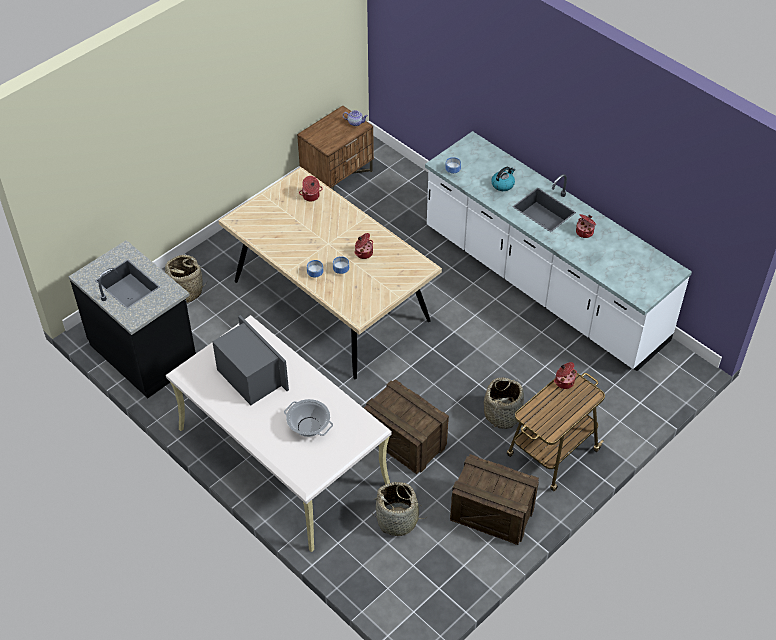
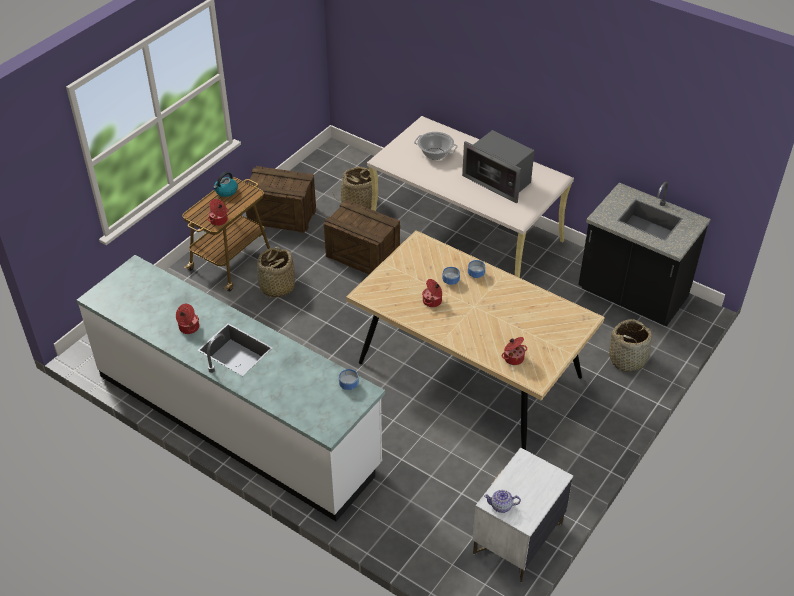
camera: 170 degrees right, 5 degrees down
brown nightstand [297,106,374,190] -> white nightstand [473,447,573,582]
kettle [491,167,515,191] -> kettle moved to [213,172,238,197]

